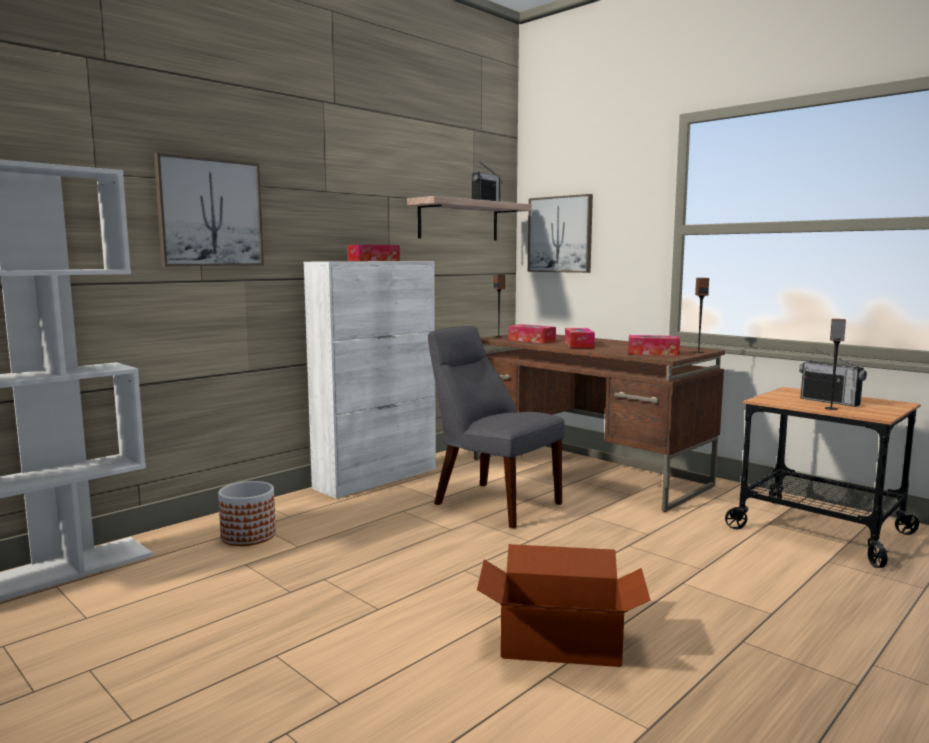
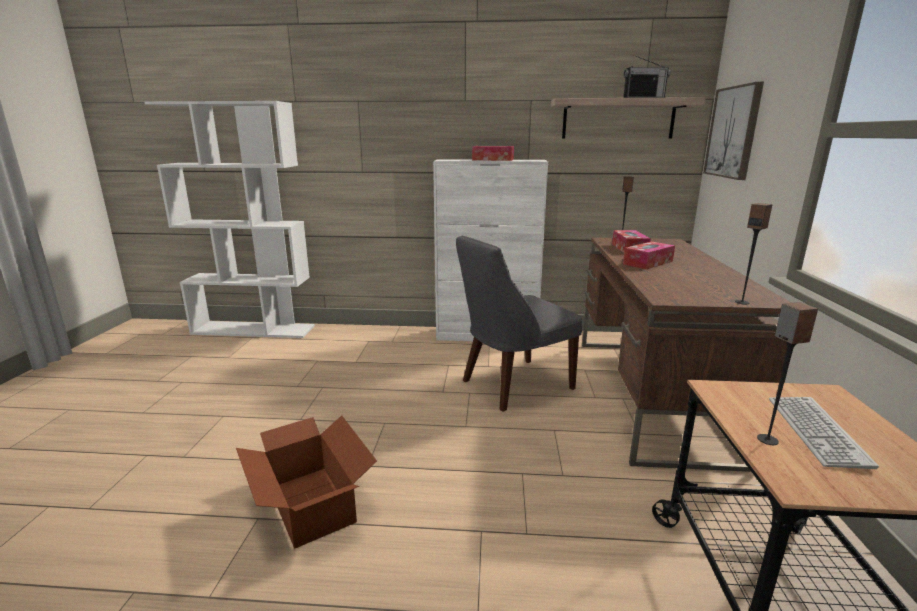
camera: 50 degrees right, 10 degrees up
picture [154,153,264,266] -> none
planter [218,481,276,546] -> none
grey chair [428,326,565,528] -> grey chair turned 120 degrees counterclockwise [456,235,582,412]
tissue box [628,335,680,356] -> none
radio [799,347,867,407] -> keyboard [769,397,879,469]

